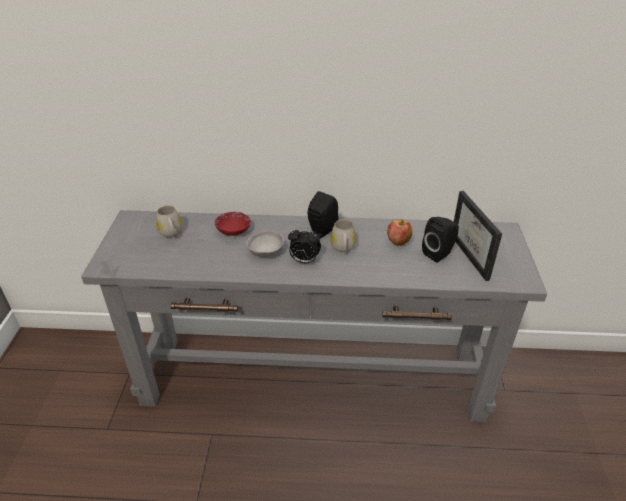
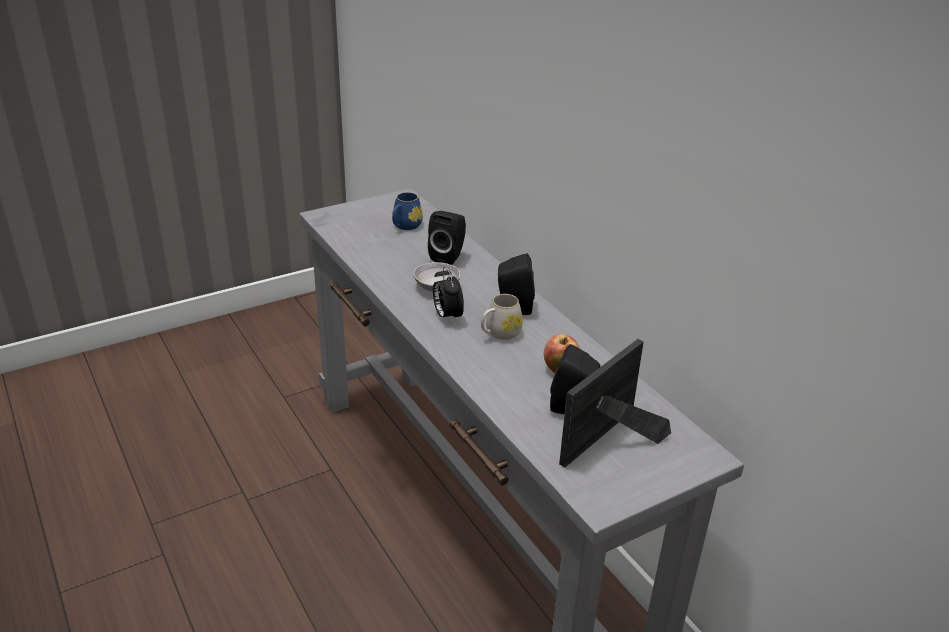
camera: 55 degrees right, 5 degrees down
white mug [156,205,182,237] -> blue mug [392,192,423,230]
red bowl [215,212,251,236] -> black speaker [428,211,466,265]

